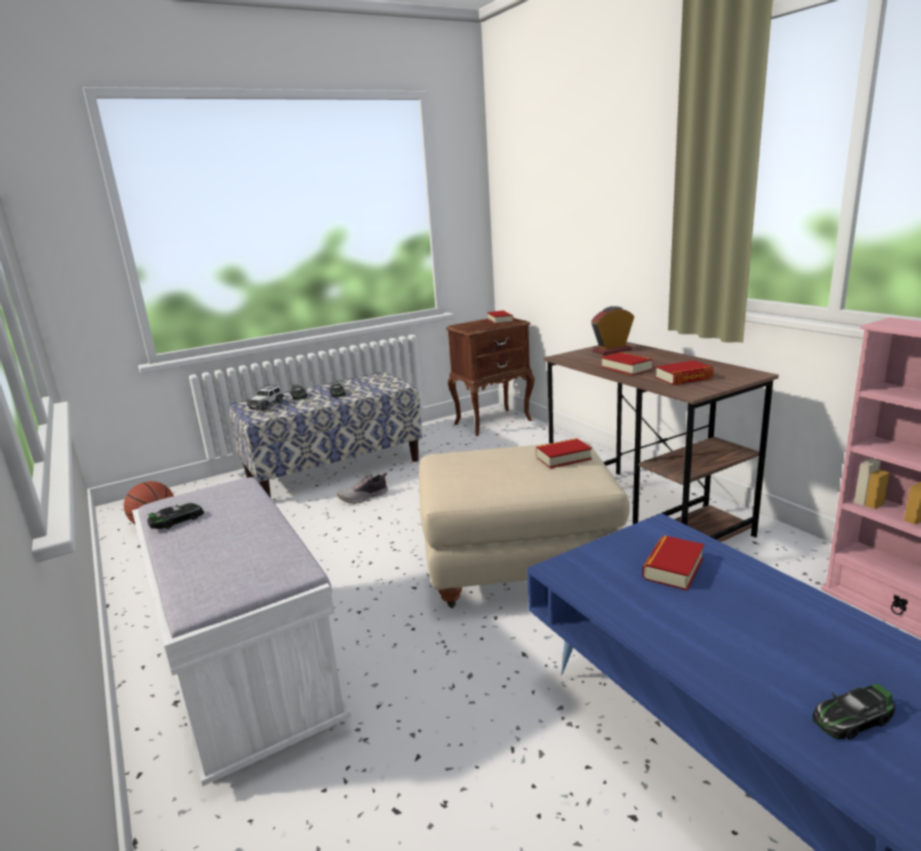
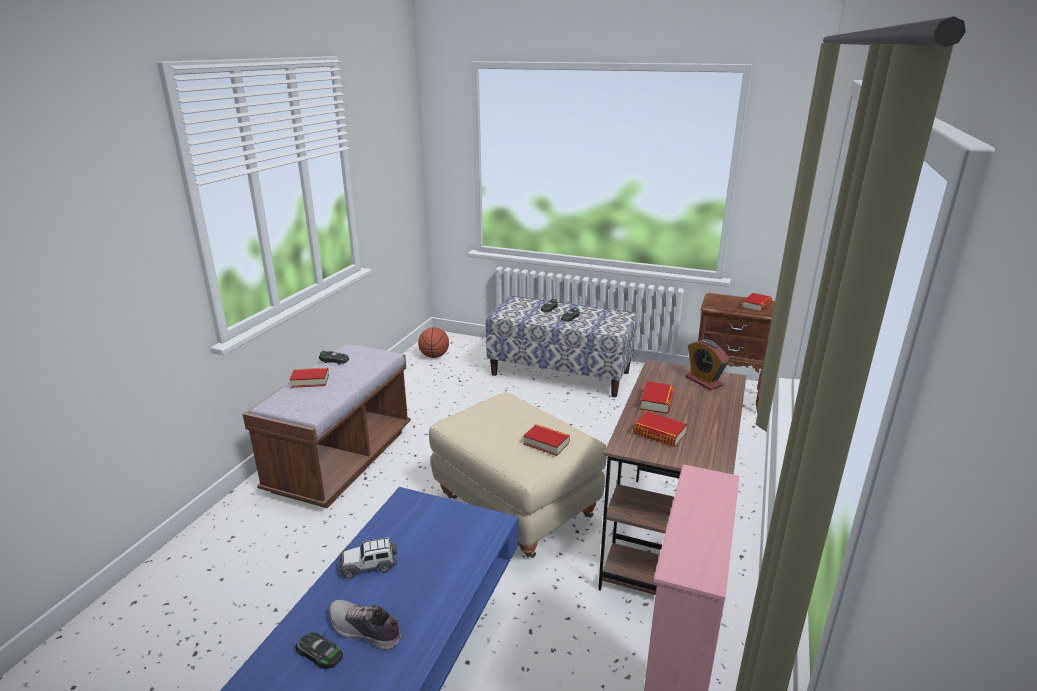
camera: 50 degrees right, 5 degrees up
white bench [132,477,351,786] -> brown bench [243,344,411,508]
toy car [247,385,284,410] -> toy car moved to [339,537,397,579]
shoe [337,473,388,504] -> shoe moved to [329,600,401,649]
alarm clock [591,306,634,355] -> alarm clock turned 150 degrees counterclockwise [685,339,729,390]
book [642,535,704,591] -> book moved to [289,368,329,388]

